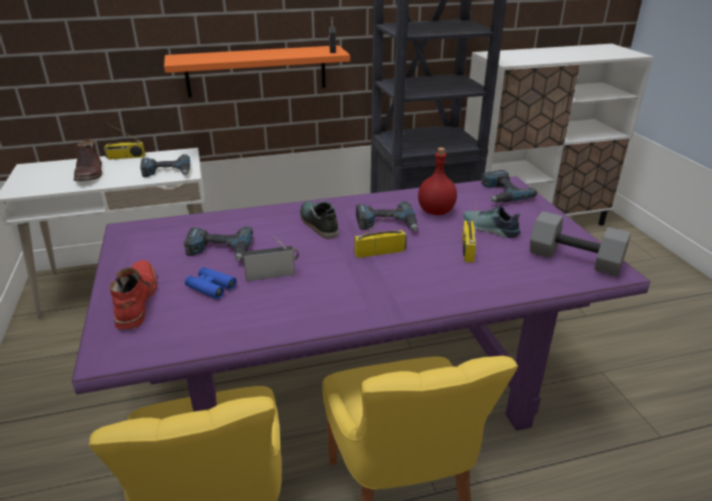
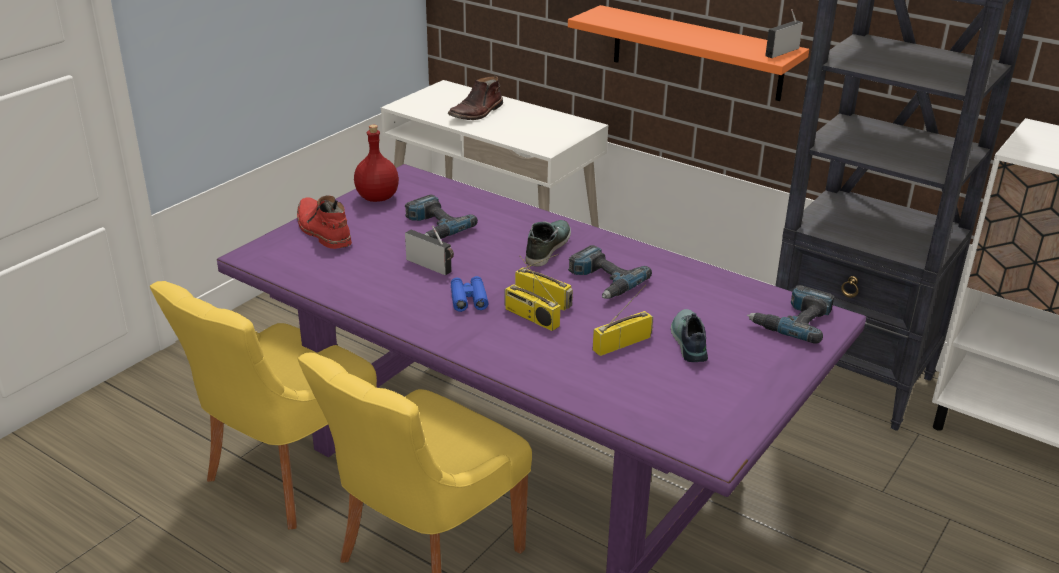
camera: 50 degrees right, 0 degrees up
radio [104,123,145,160] -> radio moved to [505,256,560,331]
red boot [109,260,157,329] -> red boot turned 75 degrees counterclockwise [297,196,352,249]
power drill [140,154,190,177] -> none
blue binoculars [185,267,237,299] -> blue binoculars moved to [451,276,489,312]
red bottle [418,147,457,215] -> red bottle moved to [354,124,399,202]
grey dumbbell [530,211,631,276] -> none

